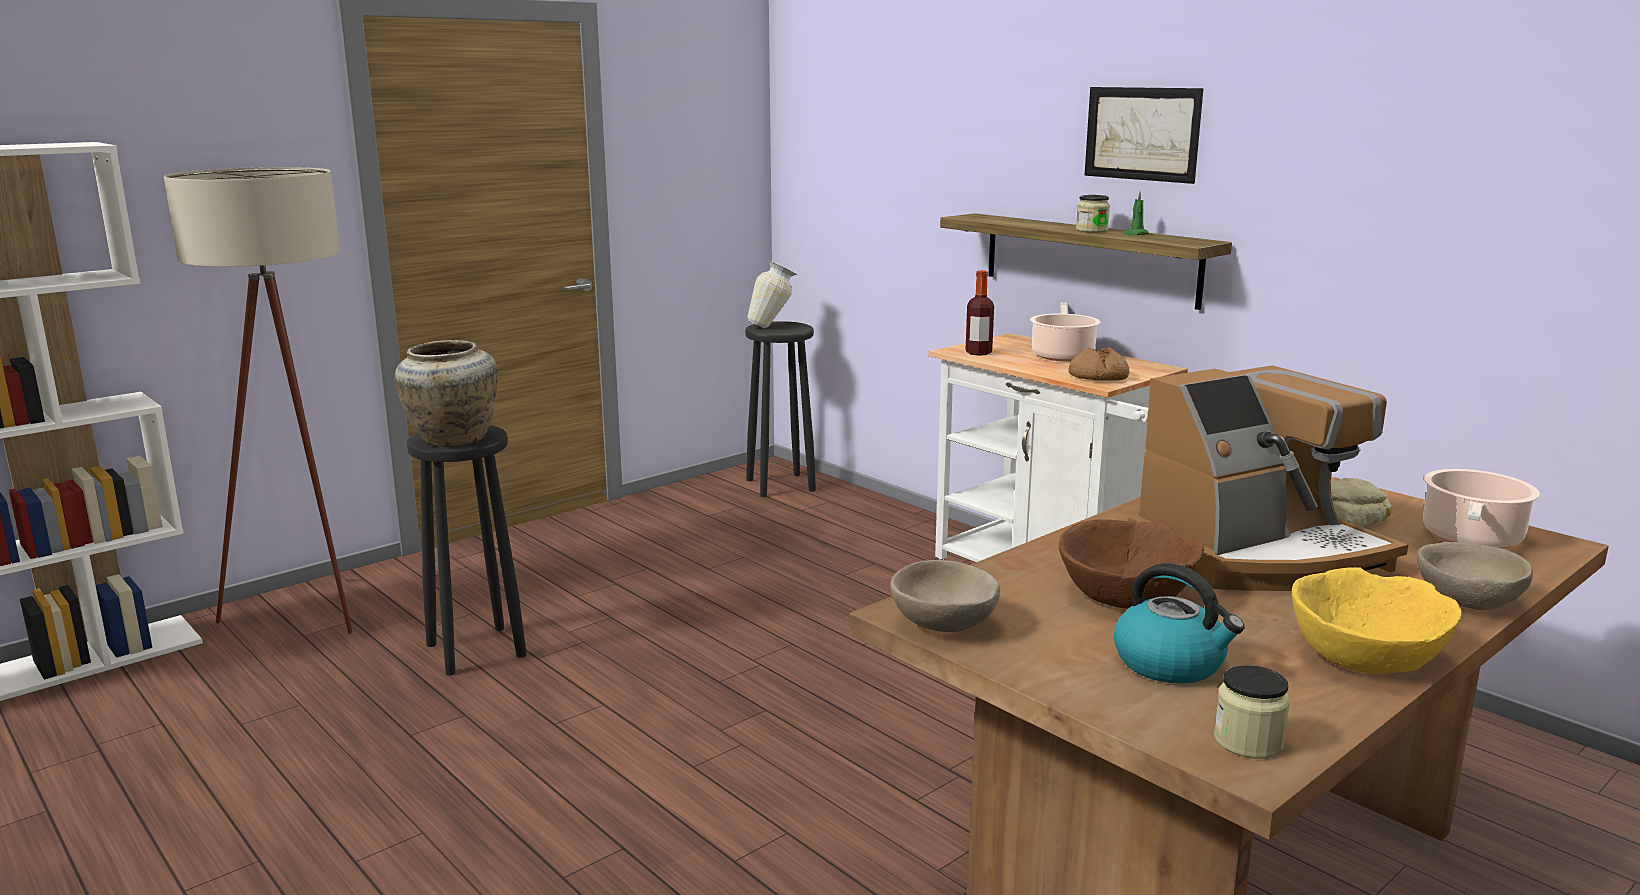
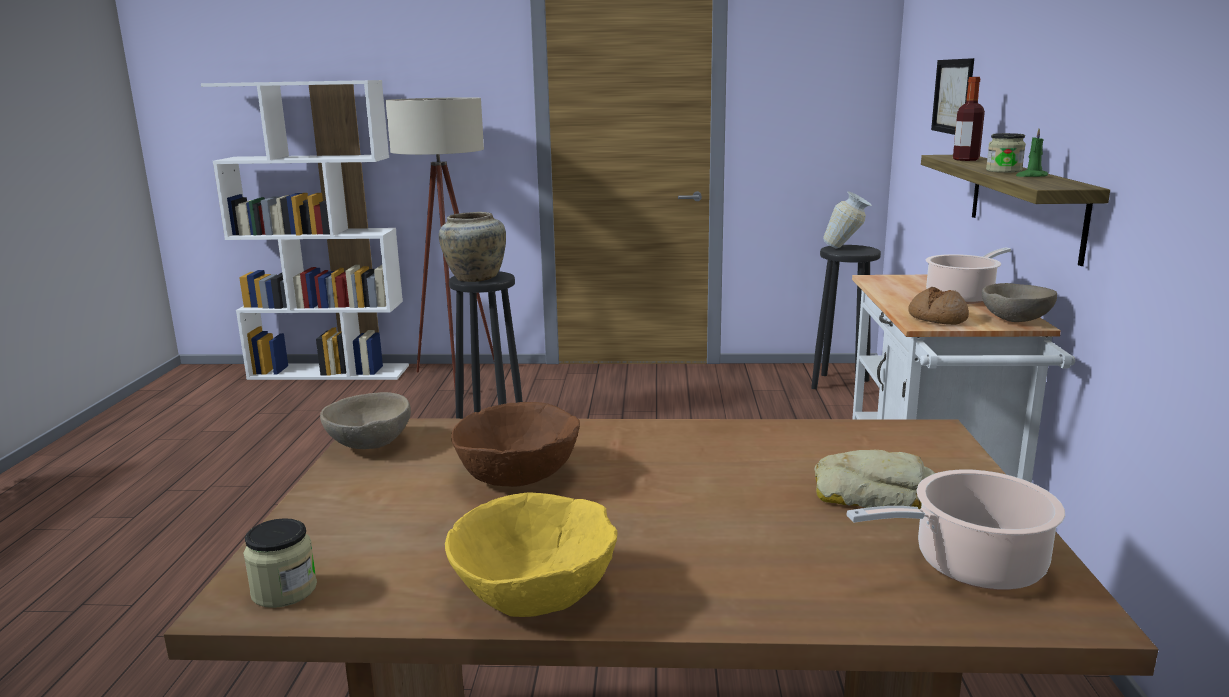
camera: 45 degrees right, 0 degrees up
bottle [965,270,994,356] -> bottle moved to [953,77,985,161]
picture [1084,87,1204,184] -> picture moved to [931,58,974,135]
kettle [1114,563,1245,684] -> none
coffee machine [1128,365,1408,591] -> none
beige bowl [1417,542,1533,610] -> beige bowl moved to [982,283,1057,322]

